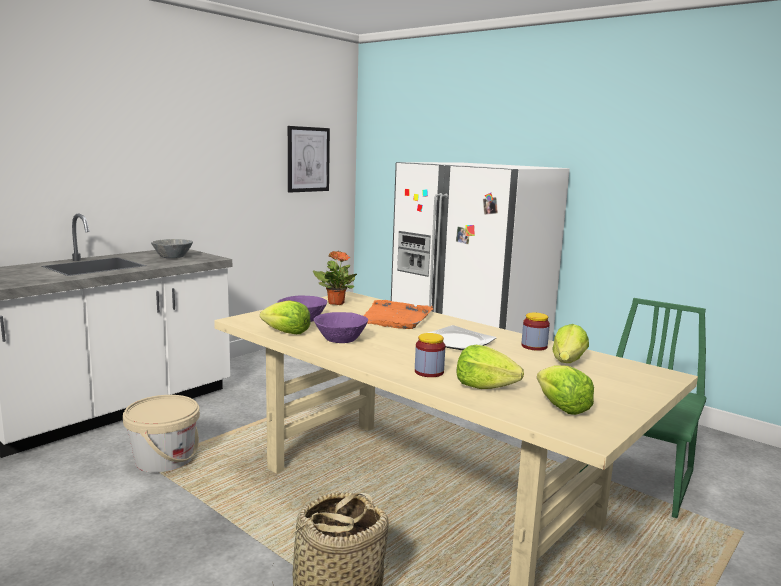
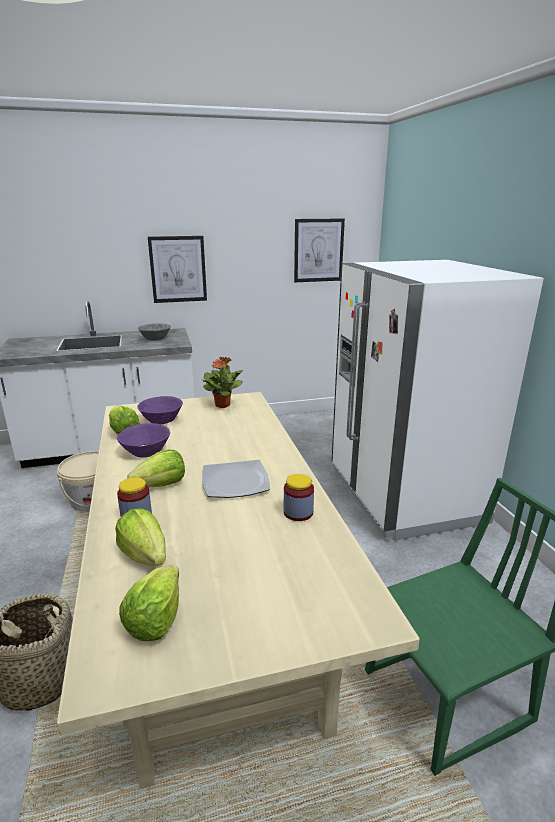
camera: 35 degrees right, 10 degrees up
orange tray [363,300,434,329] -> none
lettuce [552,324,589,363] -> lettuce moved to [127,450,185,488]
none -> picture [148,236,207,303]

